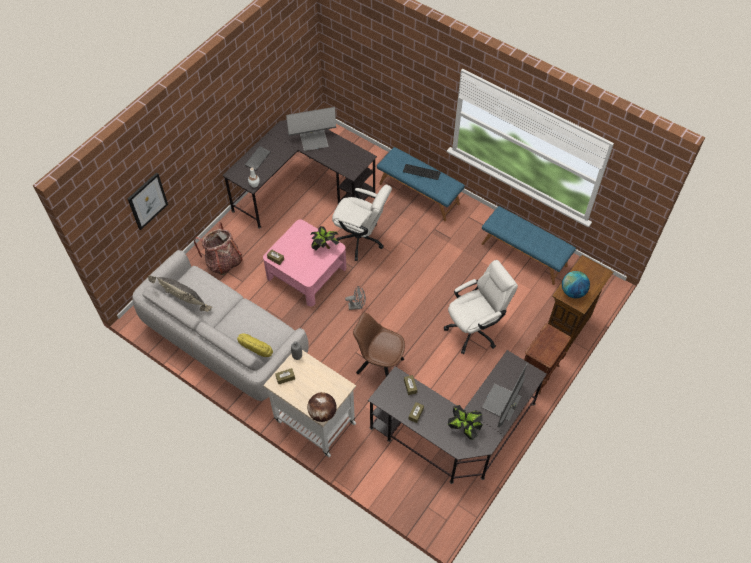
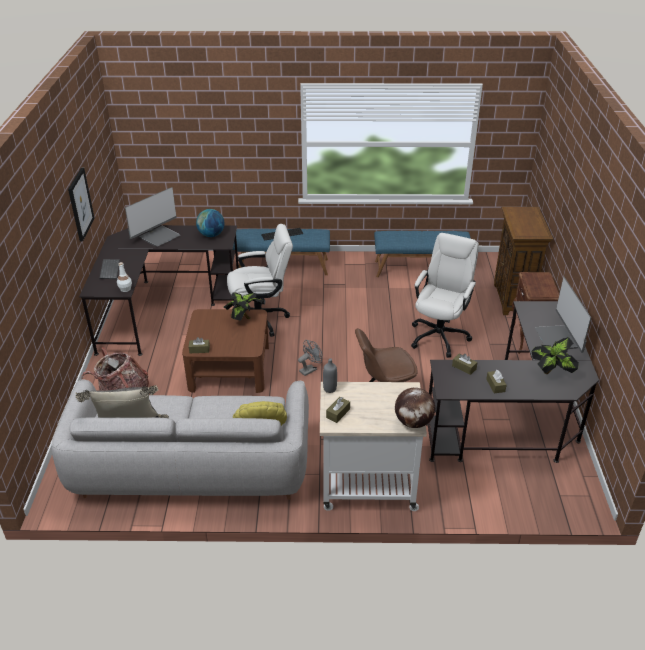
camera: 35 degrees left, 20 degrees down
picture [128,172,168,230] -> picture moved to [68,168,95,241]
pink coffee table [263,219,346,307] -> brown coffee table [182,309,269,393]
globe [562,271,590,298] -> globe moved to [196,209,225,237]

